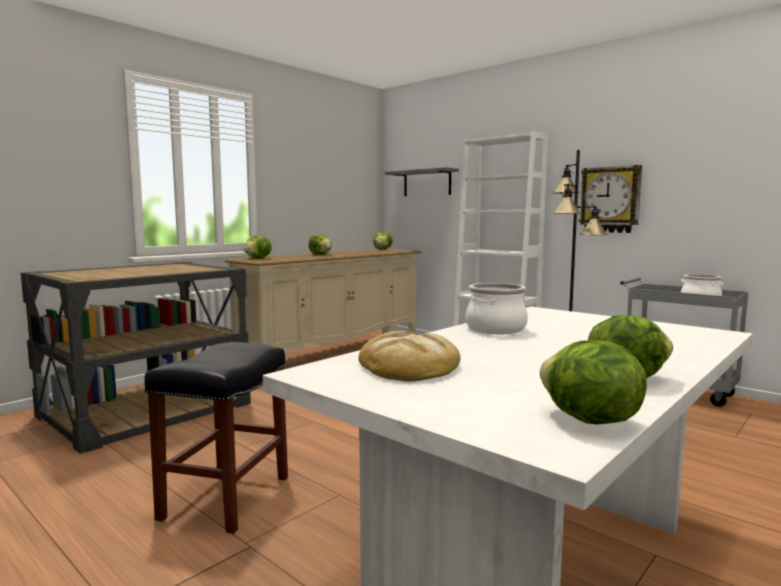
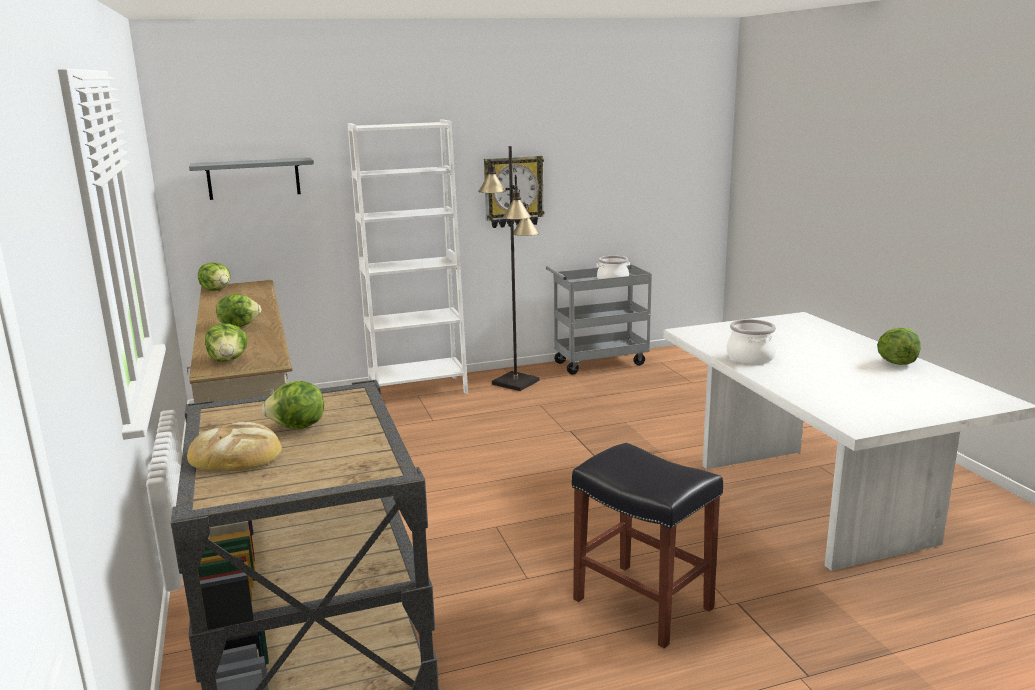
camera: 60 degrees left, 10 degrees up
bread [358,331,460,381] -> bread moved to [187,422,282,471]
lettuce [540,340,646,424] -> lettuce moved to [262,381,324,429]

